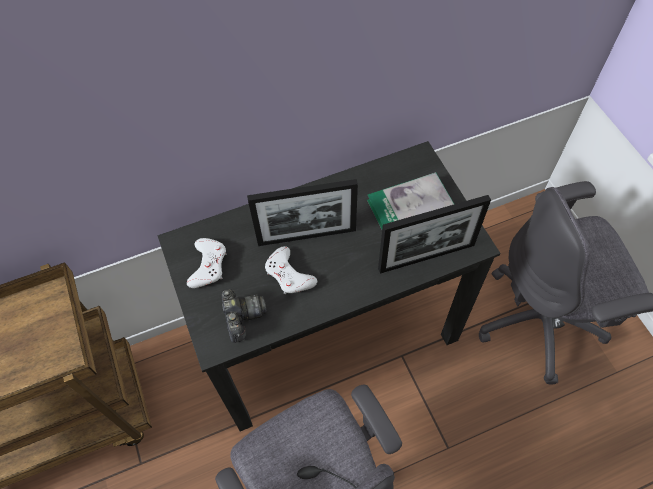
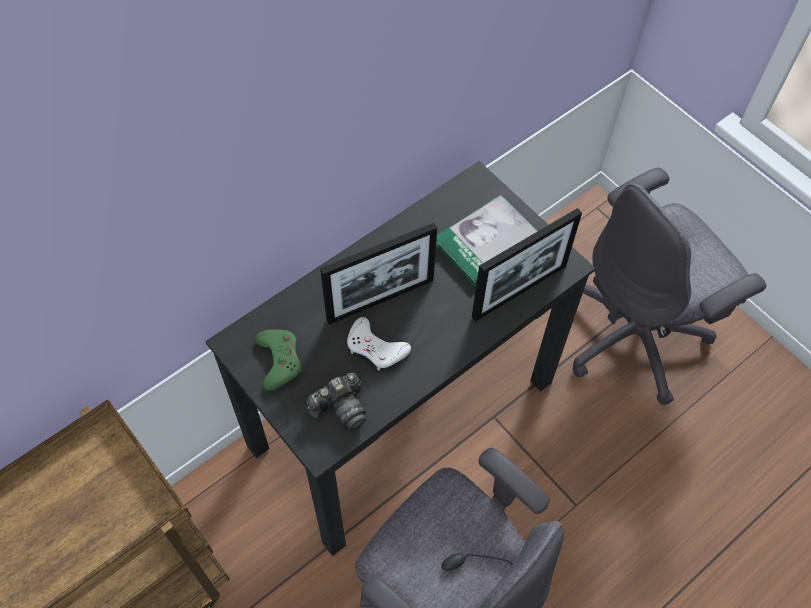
camera: 20 degrees left, 0 degrees up
white game controller [187,238,226,288] -> green game controller [255,329,301,391]
camera [221,289,267,343] -> camera turned 90 degrees clockwise [306,373,366,430]

